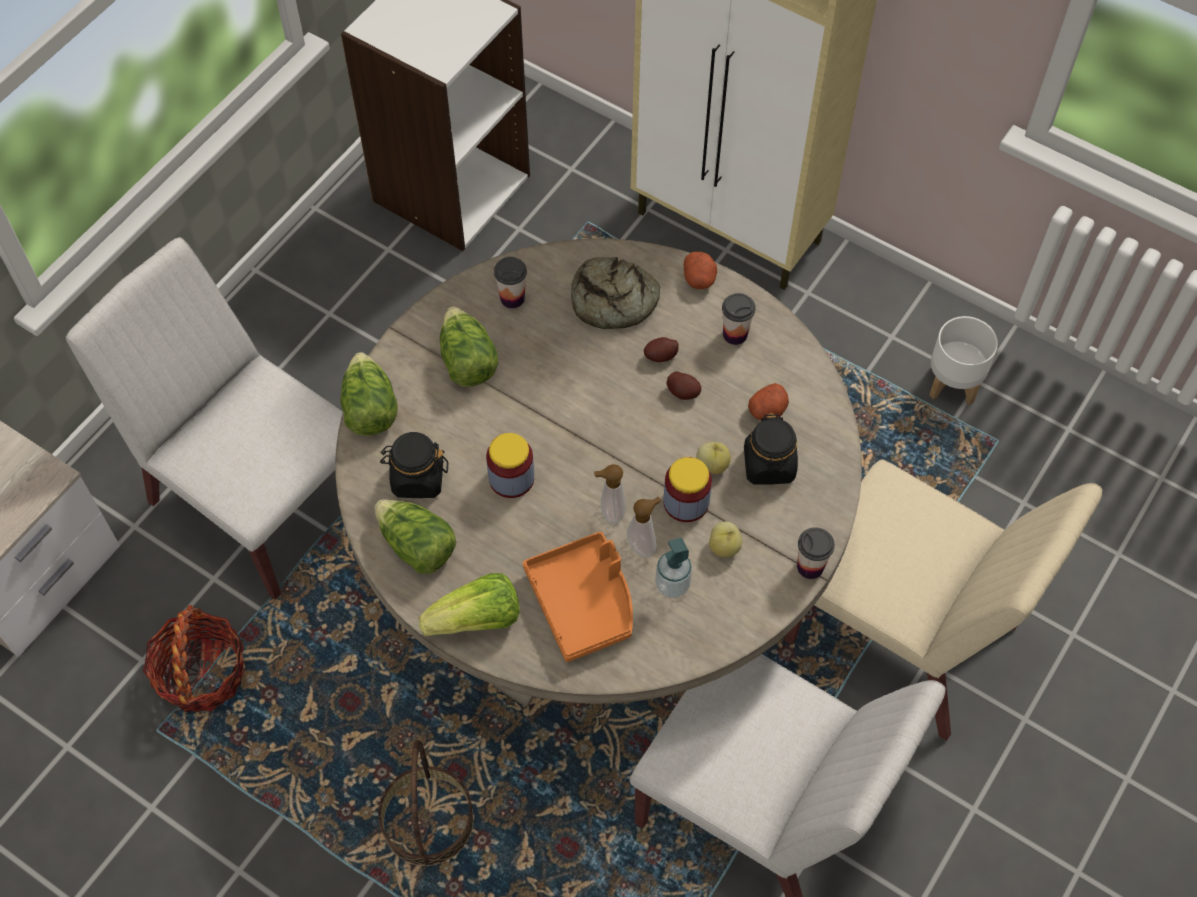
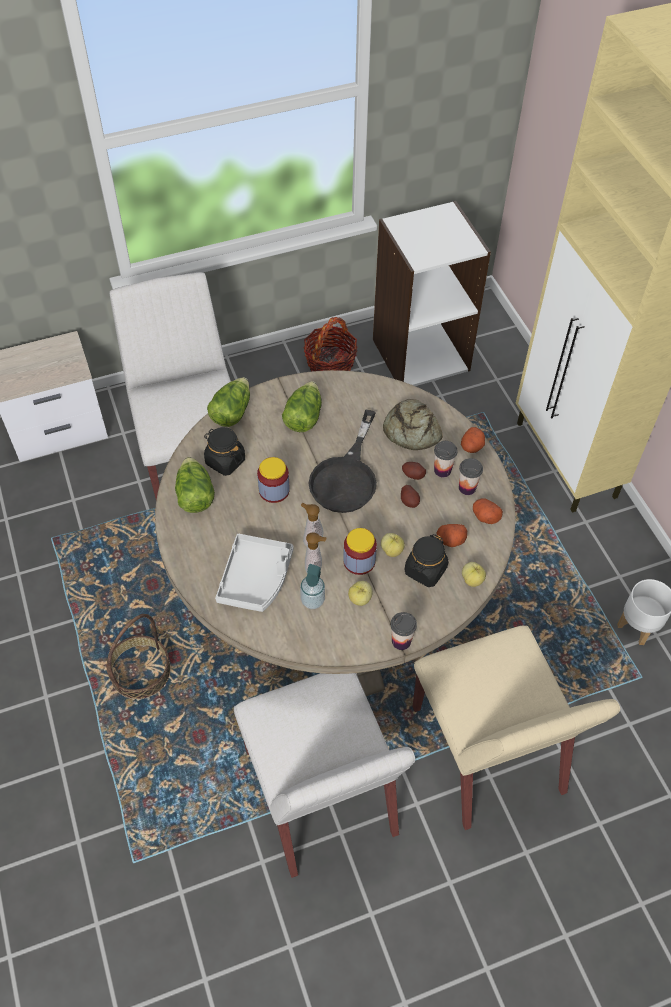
camera: 35 degrees right, 5 degrees down
basket [143,605,245,712] -> basket moved to [304,317,357,371]
lettuce [419,573,520,636] -> none
cup [494,257,527,308] -> cup moved to [434,441,458,477]
orange tray [523,532,633,662] -> grey tray [215,534,294,612]
none -> black frying pan [308,410,377,513]
none -> apple [462,562,486,587]
none -> potato [473,498,503,524]

